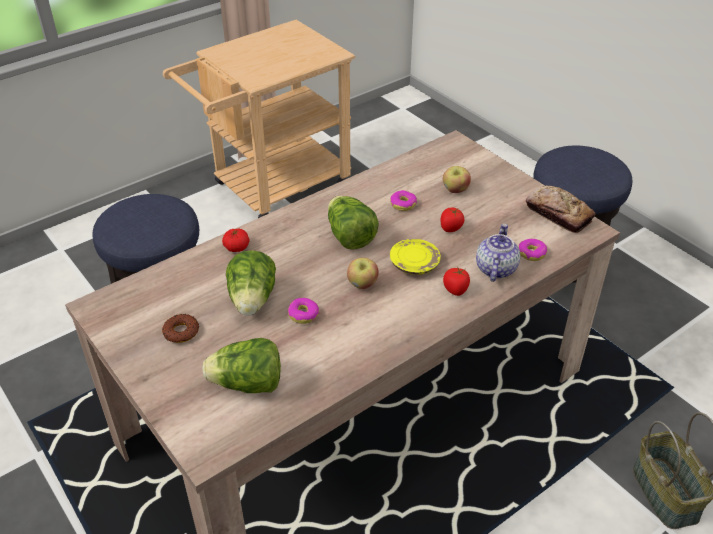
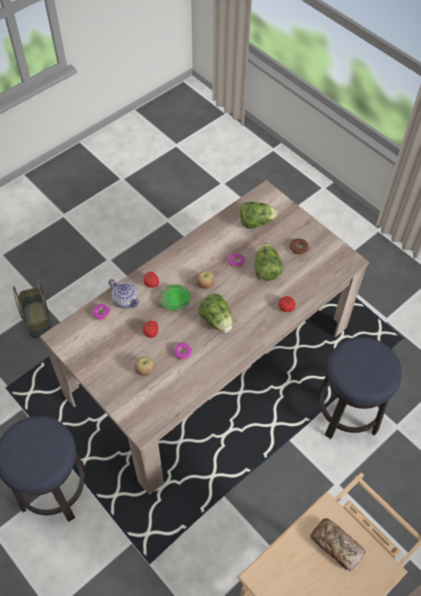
camera: 175 degrees right, 15 degrees up
yellow plate [390,239,441,275] -> green plate [160,284,190,311]
teapot [476,223,520,282] -> teapot turned 60 degrees counterclockwise [109,279,140,309]
bread [526,186,595,233] -> bread moved to [311,518,365,571]

